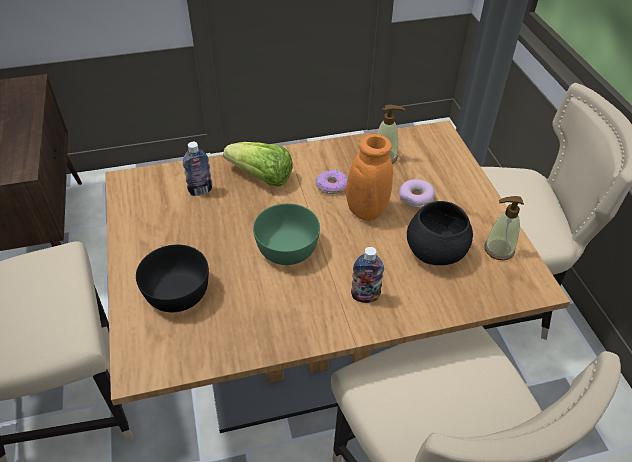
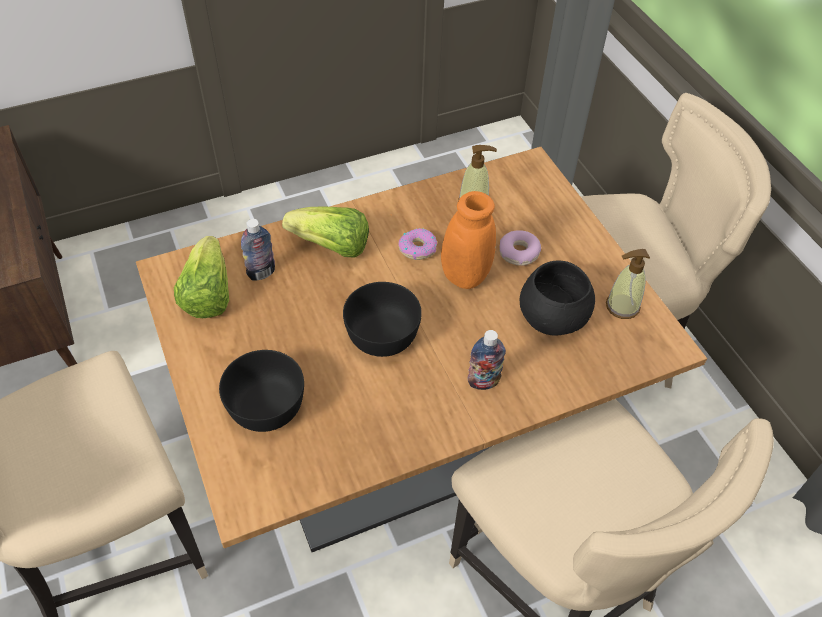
camera: 10 degrees left, 5 degrees up
green bowl [253,203,320,265] -> black bowl [343,282,422,357]
none -> lettuce [174,236,229,318]

